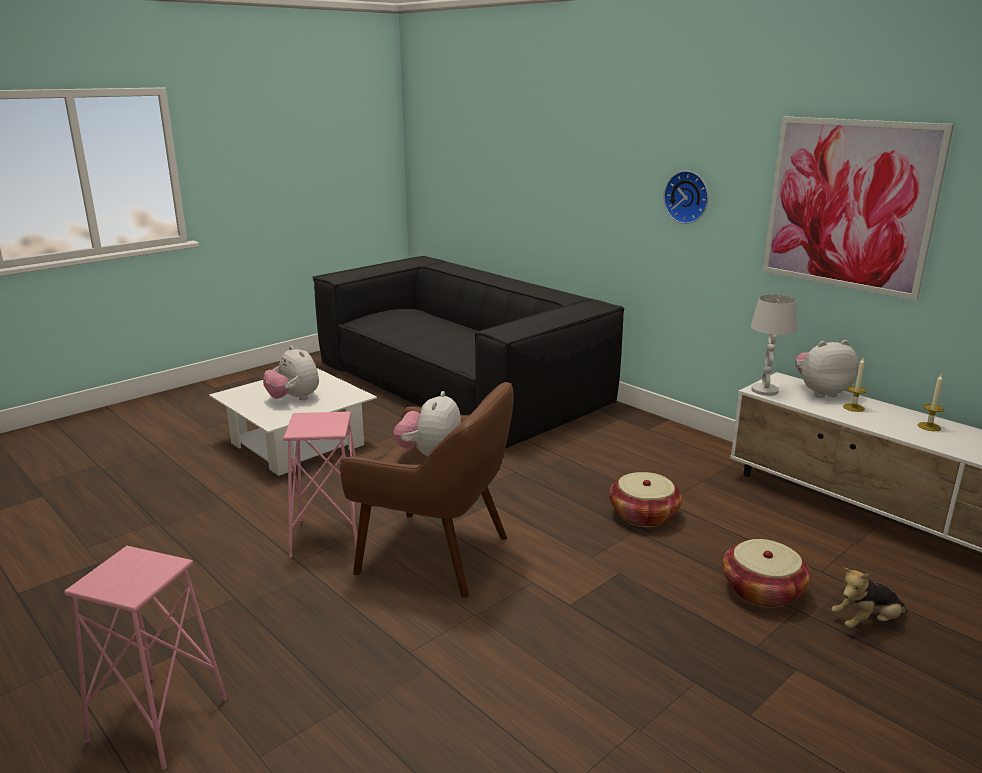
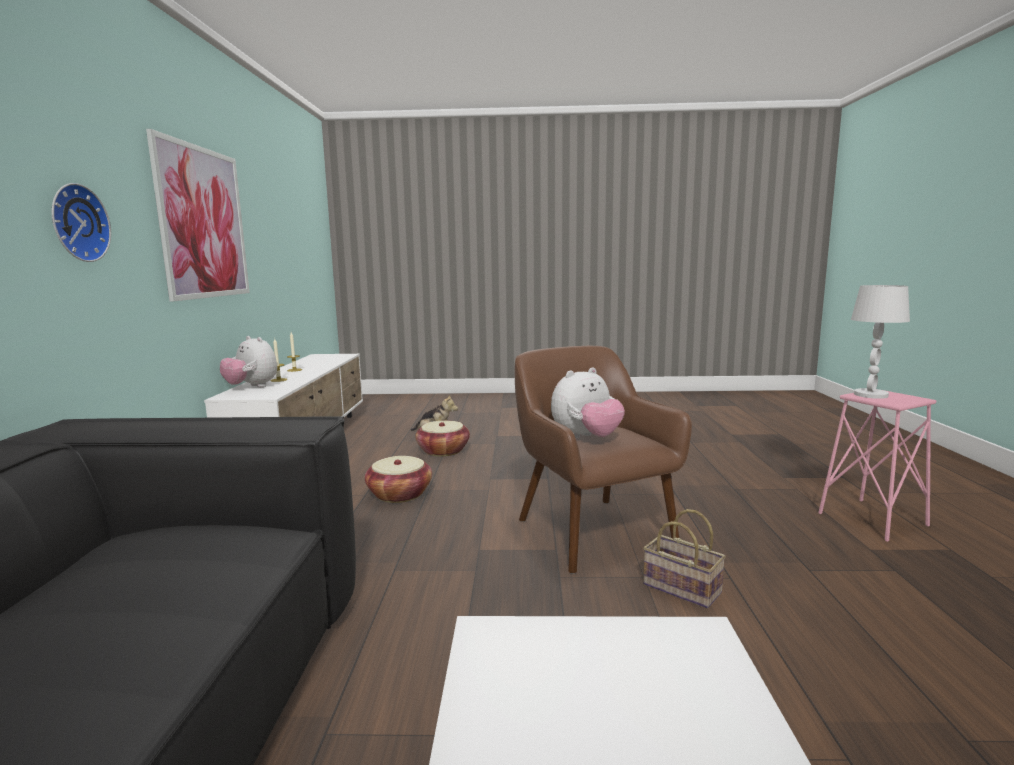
camera: 135 degrees left, 10 degrees down
plush toy [263,346,319,400] -> none
pink stool [283,411,357,558] -> basket [643,509,726,609]
white table lamp [751,294,797,396] -> white table lamp moved to [851,285,910,399]

